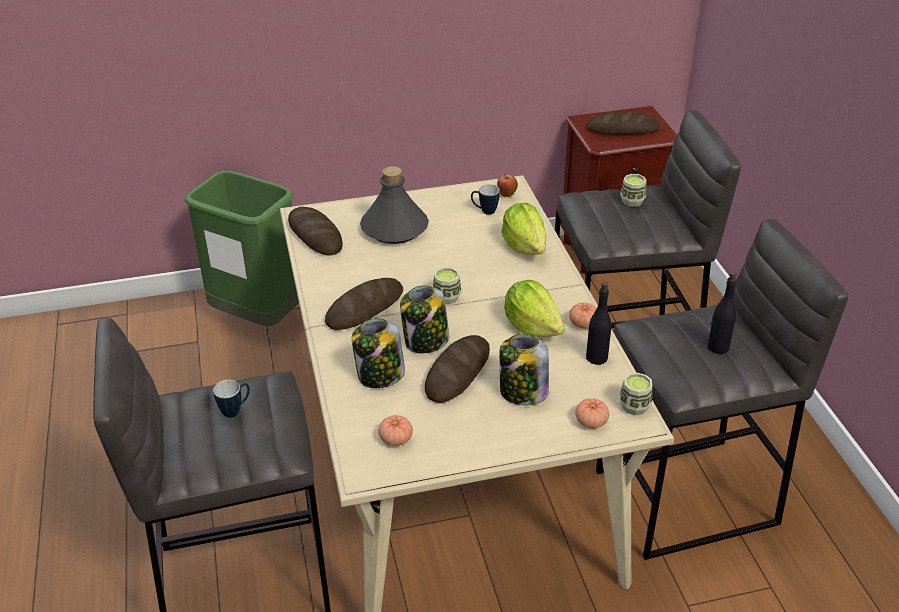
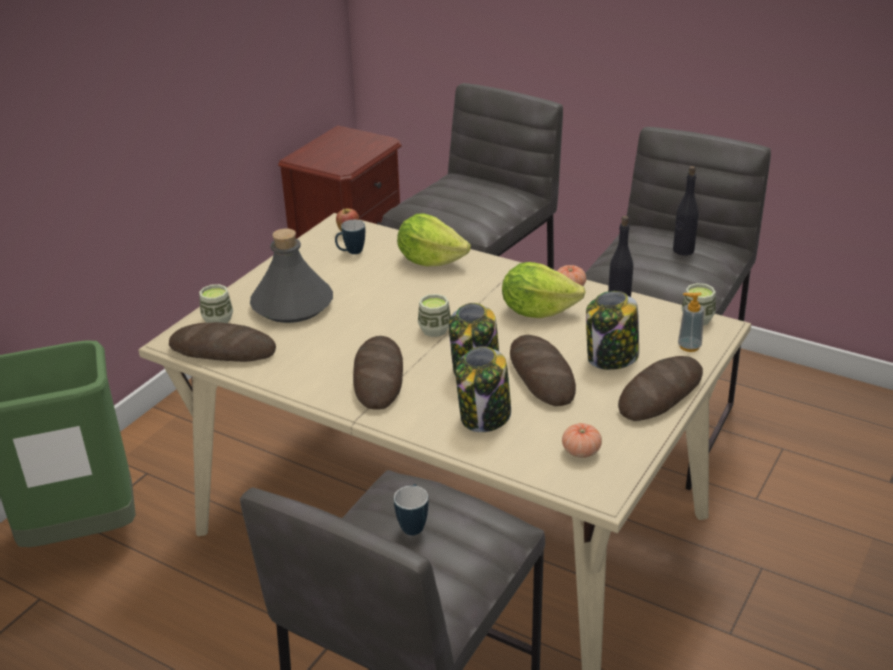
camera: 45 degrees left, 5 degrees down
tomato [575,398,609,429] -> soap dispenser [678,293,704,352]
bread [588,112,659,135] -> bread moved to [618,356,703,421]
cup [620,174,647,207] -> cup moved to [199,284,233,323]

